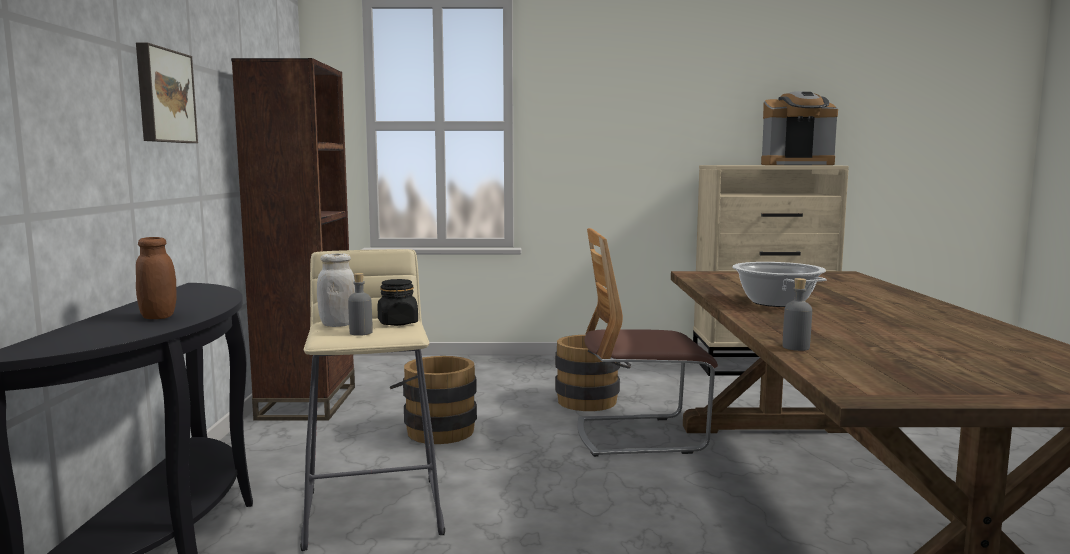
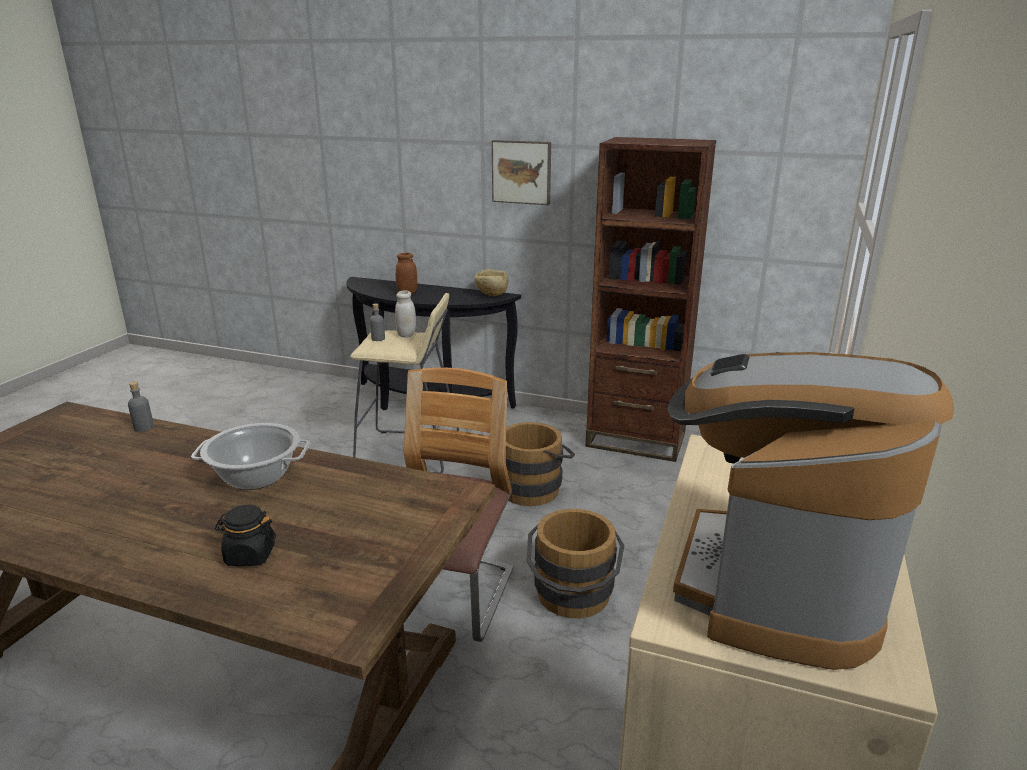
camera: 110 degrees right, 15 degrees up
black jar [378,279,418,326] -> black jar moved to [215,505,276,566]
none -> beige bowl [474,269,509,296]

